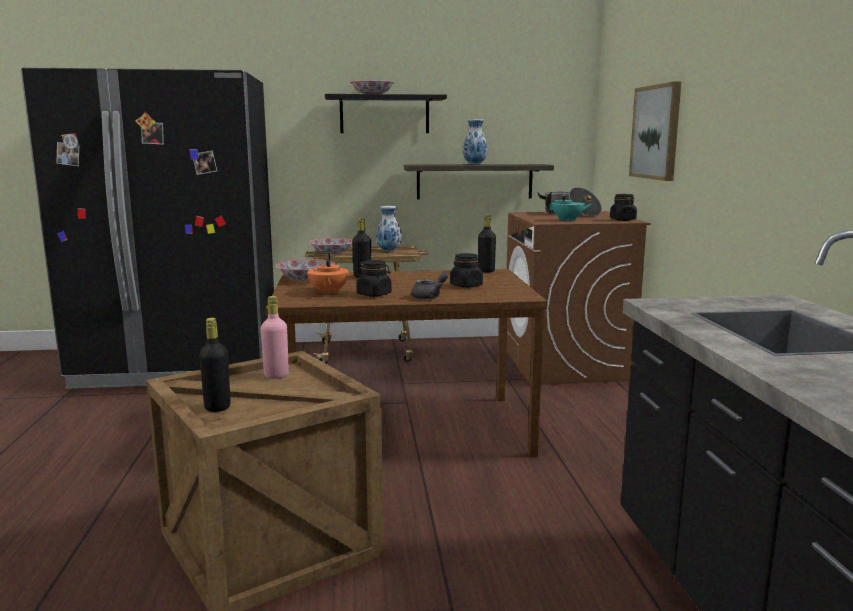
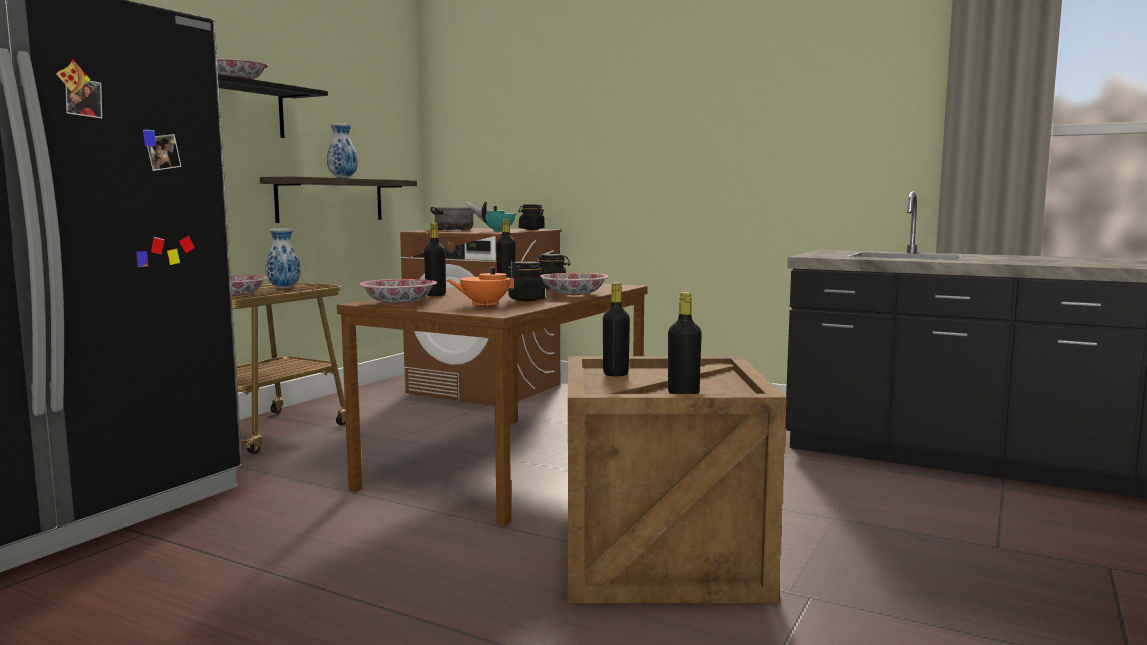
camera: 55 degrees left, 5 degrees down
pink bottle [261,296,289,379] -> black bottle [603,282,630,377]
orange teapot [307,253,349,295] -> orange teapot turned 135 degrees clockwise [447,260,520,306]
grey teapot [411,272,448,300] -> bowl [540,273,609,295]
picture [629,81,681,181] -> none

